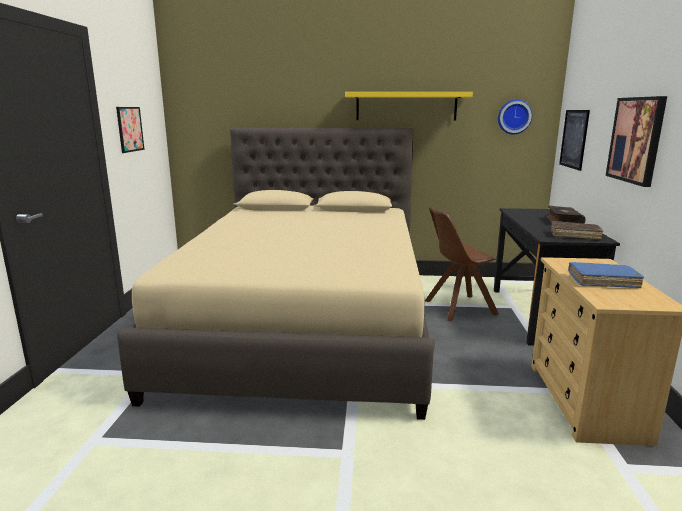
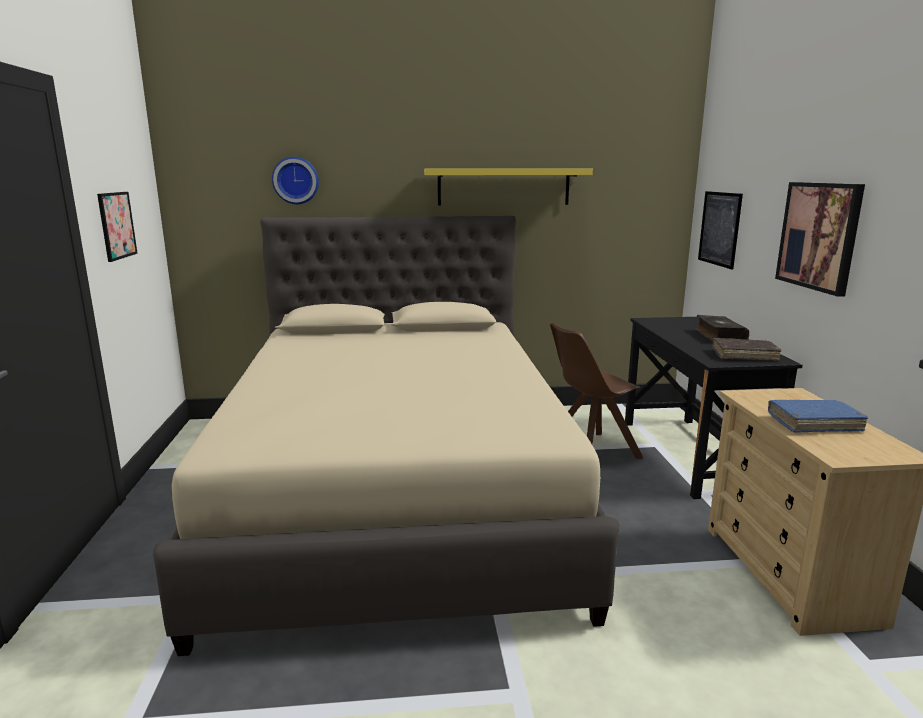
camera: 10 degrees left, 0 degrees up
wall clock [498,99,532,134] -> wall clock moved to [272,157,319,204]

